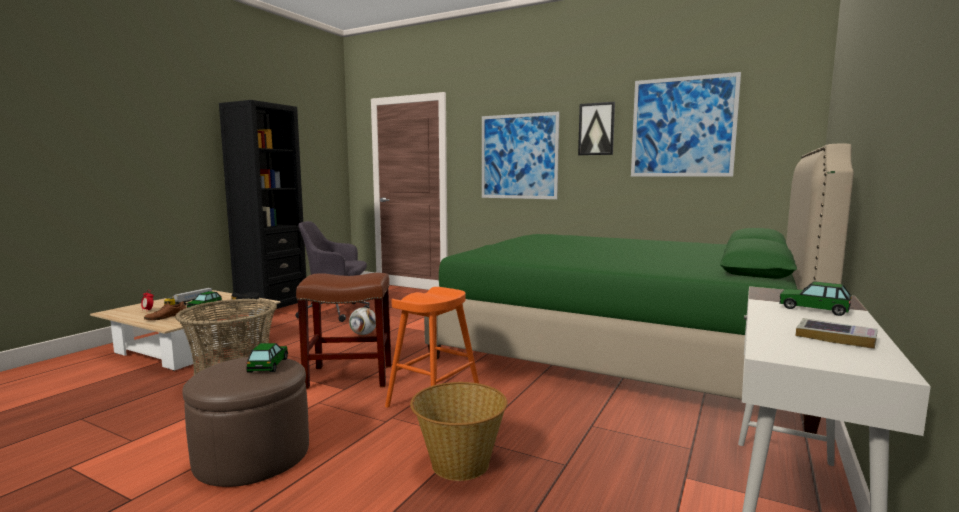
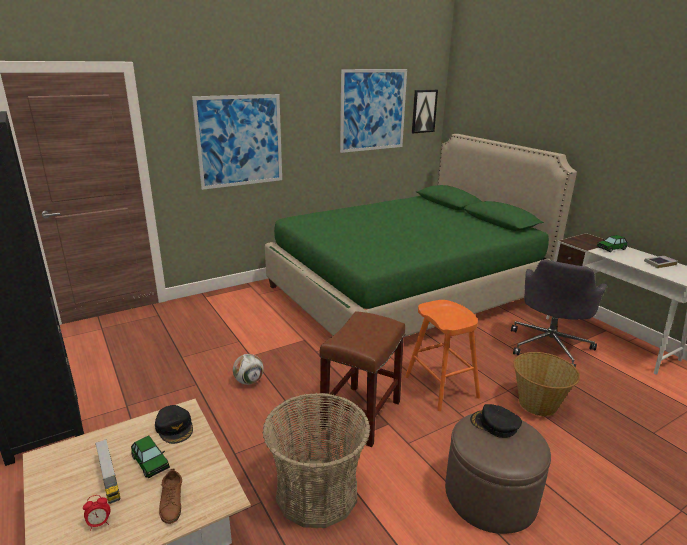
camera: 60 degrees left, 15 degrees up
toy car [246,343,288,372] -> black cap [470,404,522,438]
grey office chair [295,221,370,322] -> grey office chair moved to [511,259,607,368]
picture [578,102,615,155] -> picture moved to [412,90,438,133]

